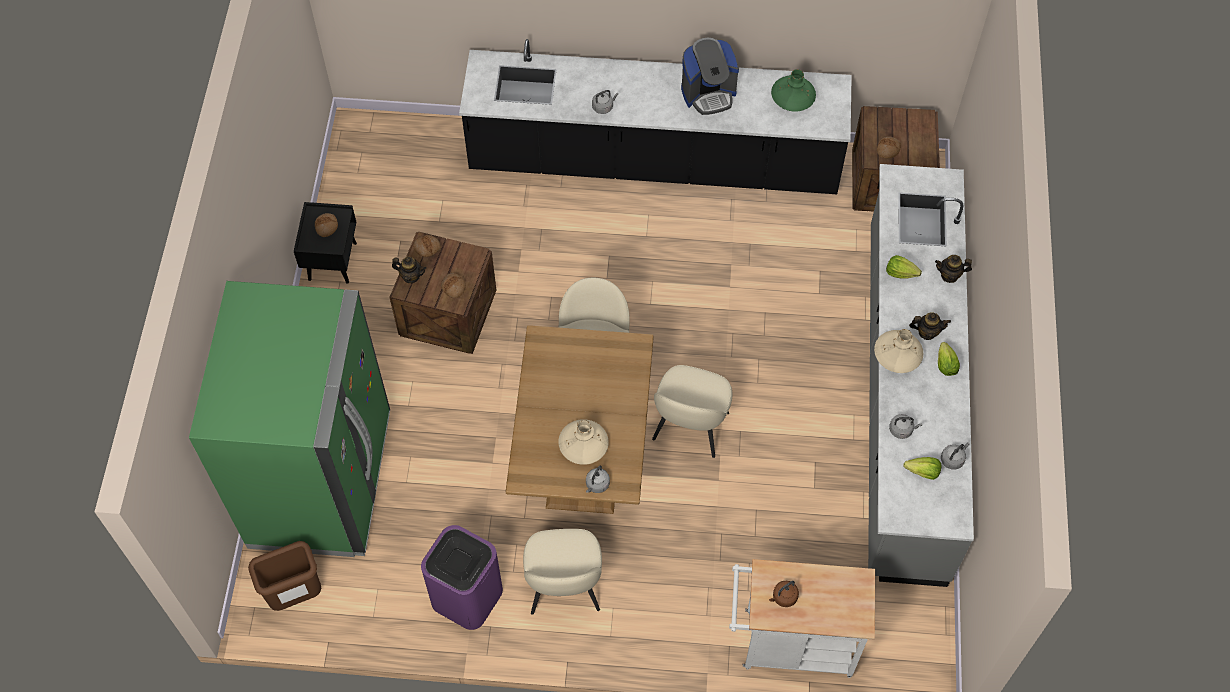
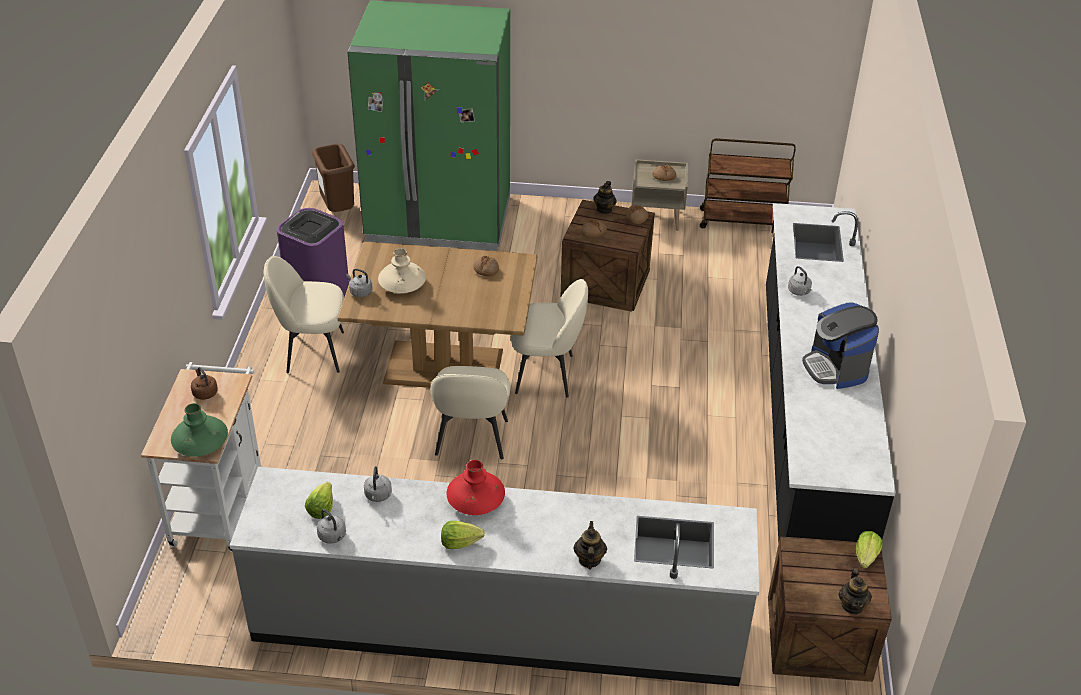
camera: 90 degrees right, 20 degrees down
black nightstand [294,202,357,284] -> beige nightstand [632,159,688,231]
beige chair [652,365,732,458] -> beige chair turned 105 degrees counterclockwise [431,366,510,459]
green vase [771,69,816,112] -> green vase moved to [171,403,228,457]
beige vase [874,329,923,373] -> red vase [447,460,505,515]
bread [877,137,901,158] -> bread moved to [473,256,499,276]
lettuce [886,255,922,279] -> lettuce moved to [856,531,882,569]
teapot [909,312,951,340] -> teapot moved to [838,568,872,615]
none -> brown cart [700,138,796,228]

